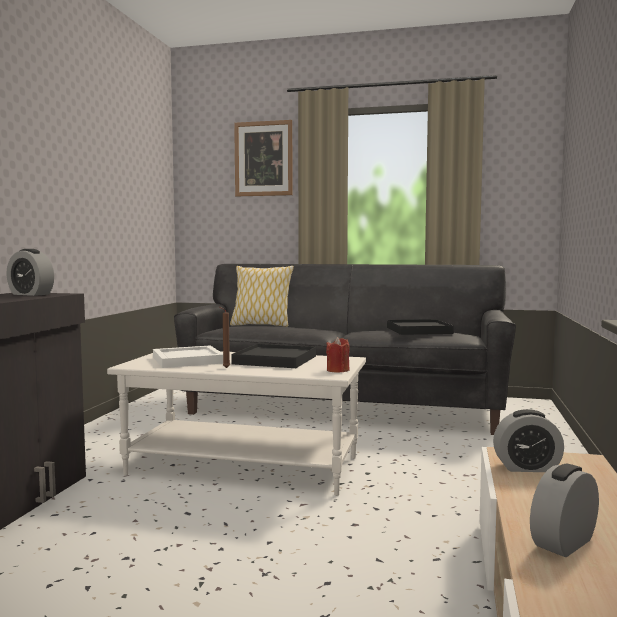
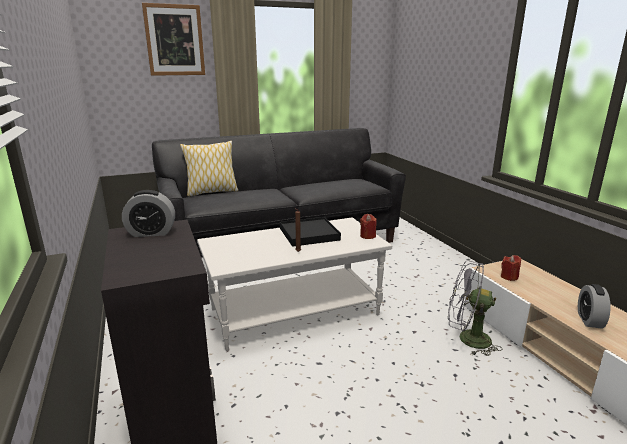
camera: 35 degrees left, 15 degrees up
white tray [153,346,223,368] -> none
black tray [387,319,454,335] -> none
alarm clock [493,409,564,472] -> red candle [501,255,521,281]
none -> grey fan [448,260,502,356]

